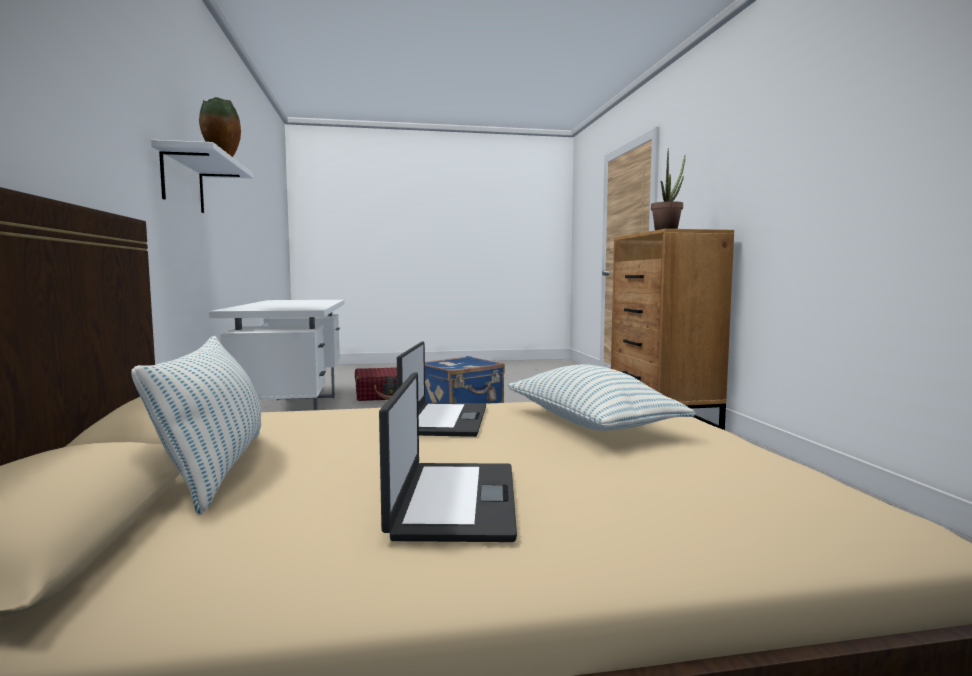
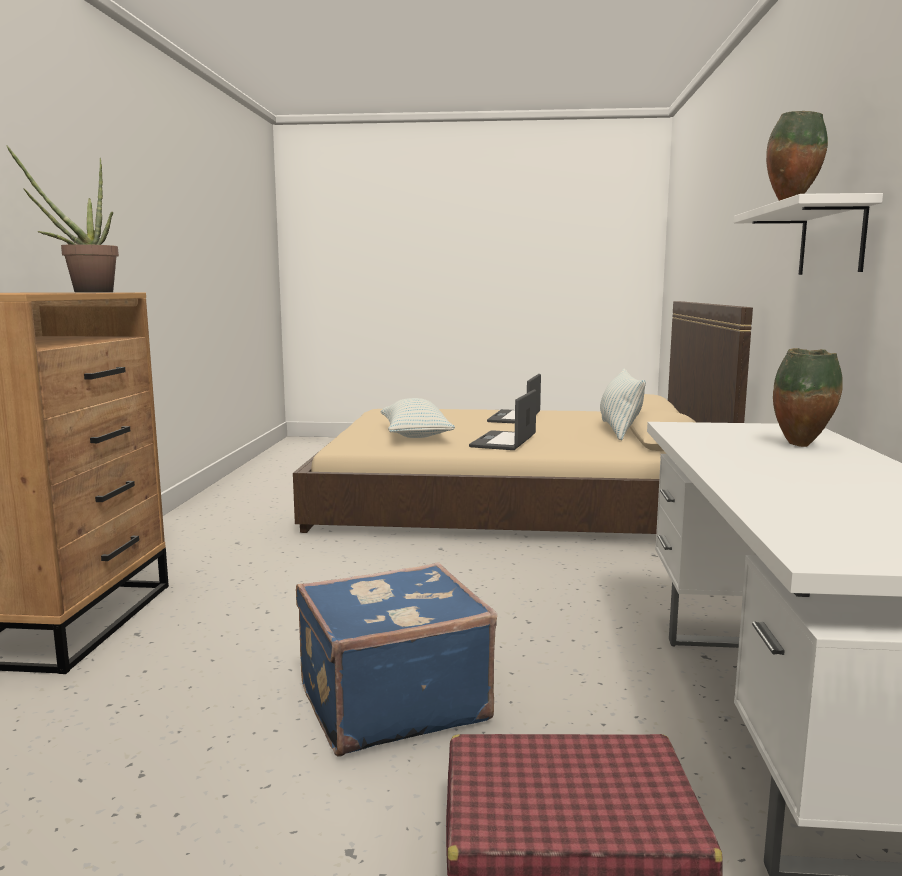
camera: 165 degrees left, 5 degrees up
none -> vase [773,348,843,447]

